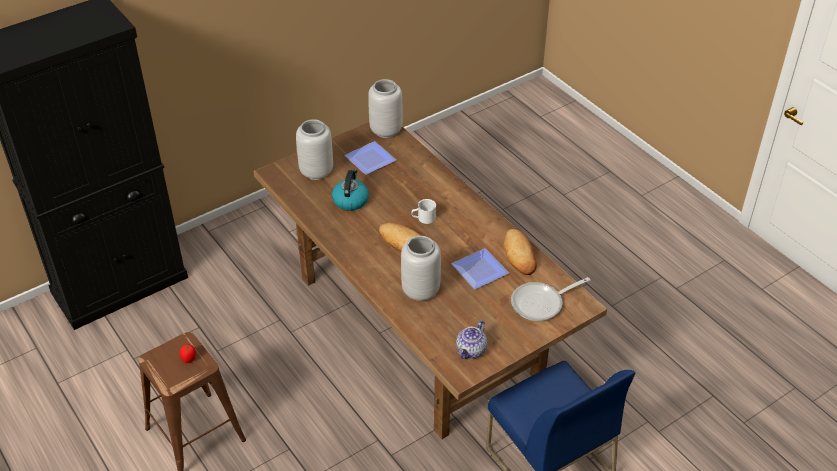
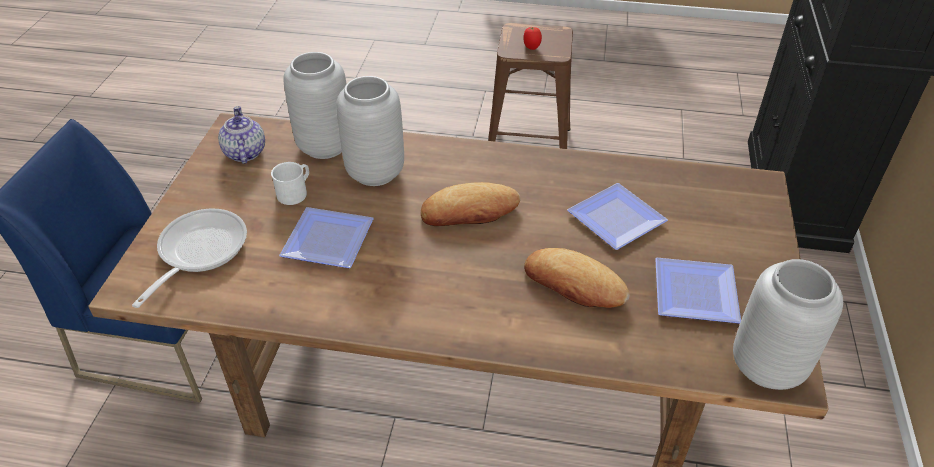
camera: 135 degrees right, 0 degrees up
grey vase [296,119,333,180] -> grey vase moved to [284,52,347,159]
kettle [332,170,369,211] -> plate [567,183,668,250]
white mug [412,199,436,224] -> white mug moved to [271,162,309,205]
bread [504,229,537,275] -> bread moved to [524,248,630,308]

